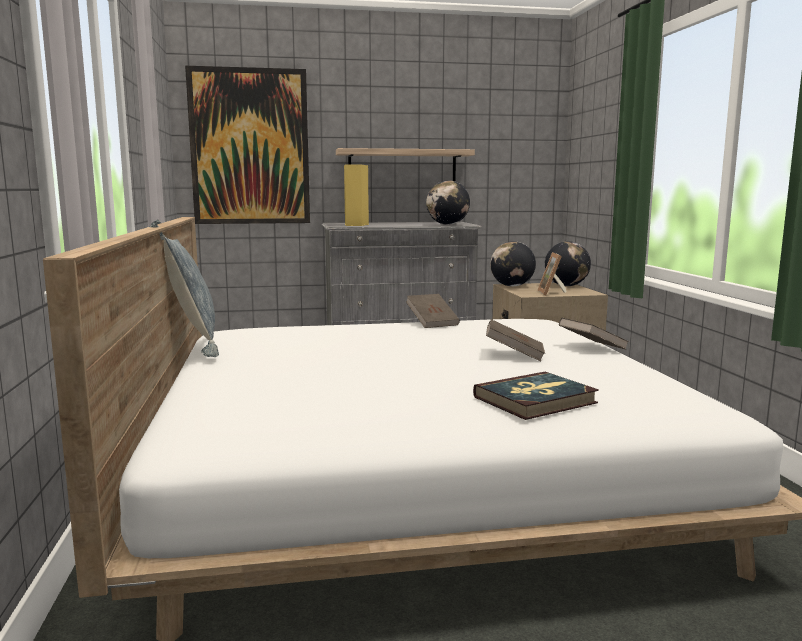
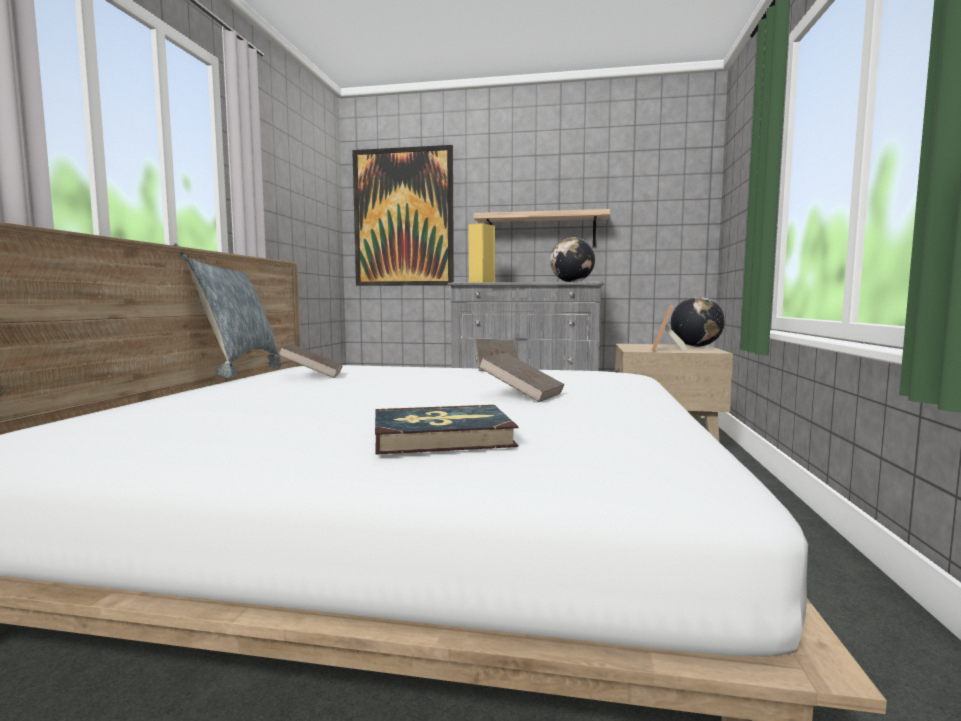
camera: 20 degrees right, 5 degrees down
globe [490,241,536,286] -> none
brown book [559,318,629,350] -> brown book moved to [278,344,343,378]

